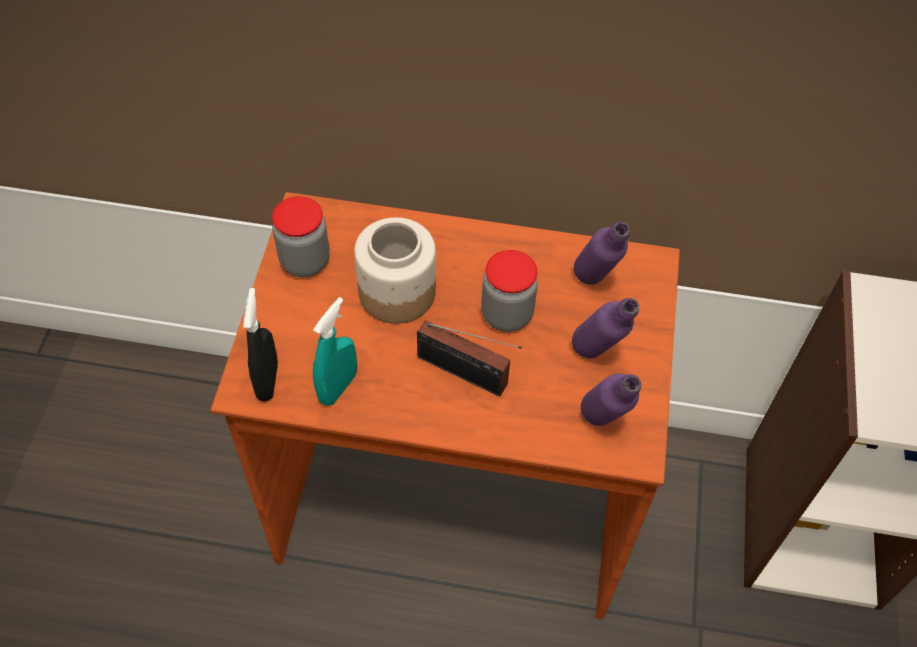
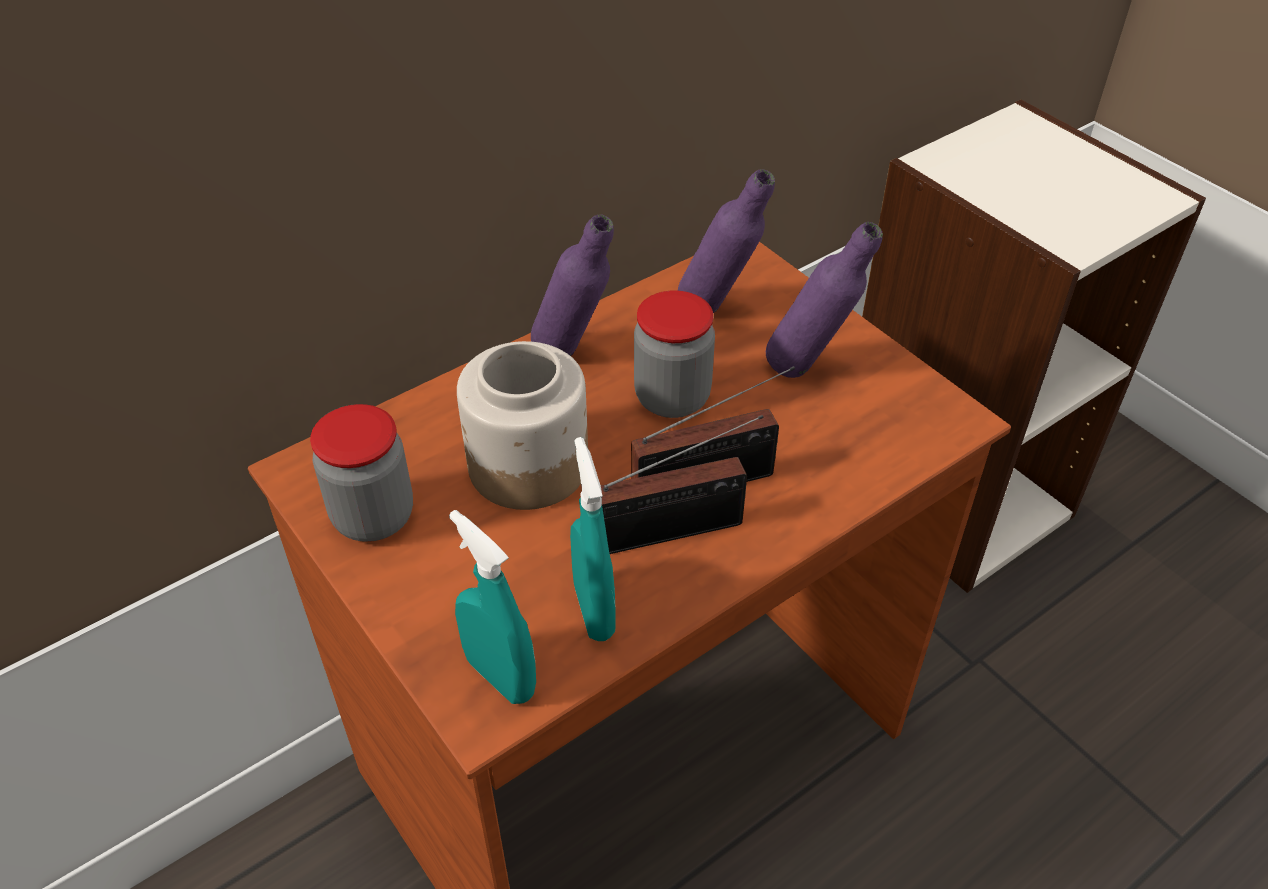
camera: 45 degrees left, 10 degrees down
black spray bottle [243,288,278,402] -> turquoise spray bottle [449,510,536,704]
purple bottle [581,374,641,426] -> purple bottle moved to [531,214,614,356]
none -> radio [601,415,764,554]

